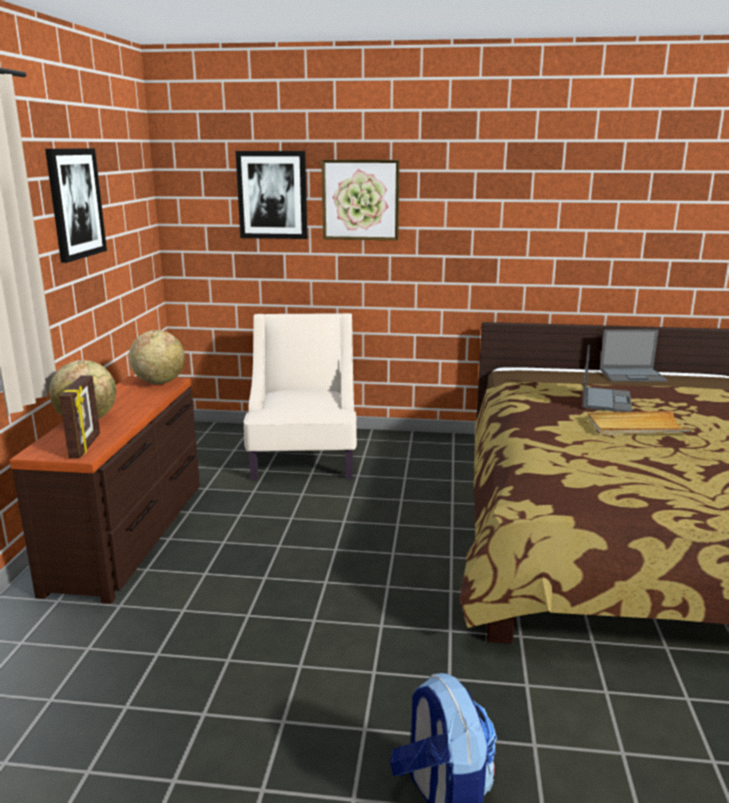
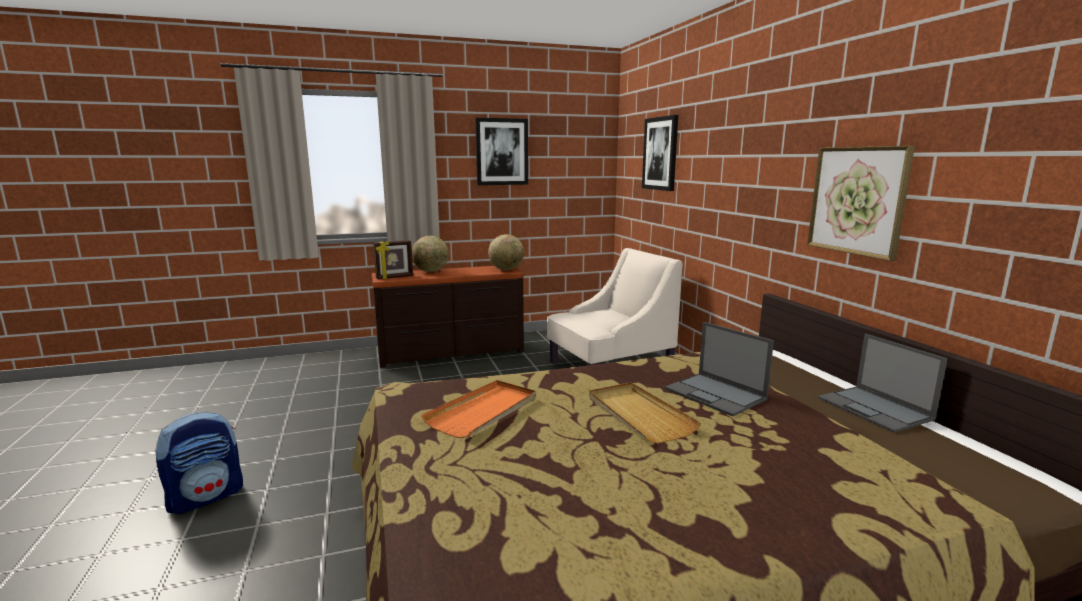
camera: 65 degrees right, 5 degrees down
picture [322,160,399,240] -> picture moved to [807,146,915,261]
laptop [582,345,632,412] -> laptop turned 60 degrees clockwise [665,322,774,417]
none -> orange tray [421,380,536,438]

